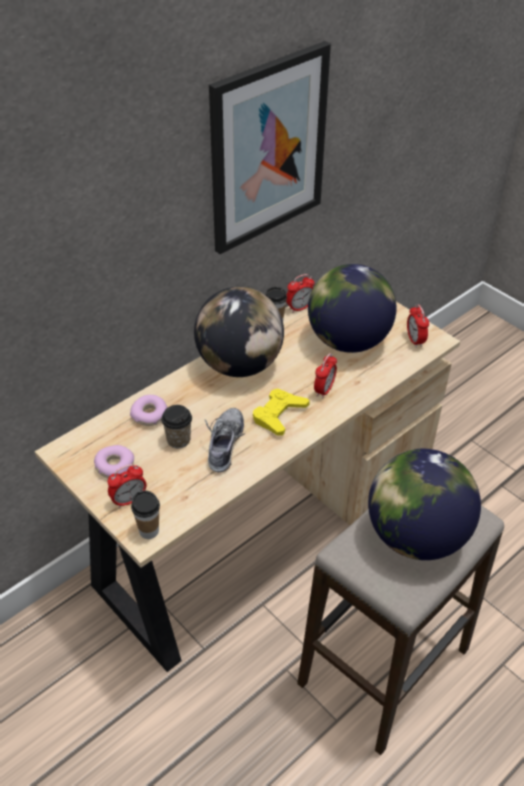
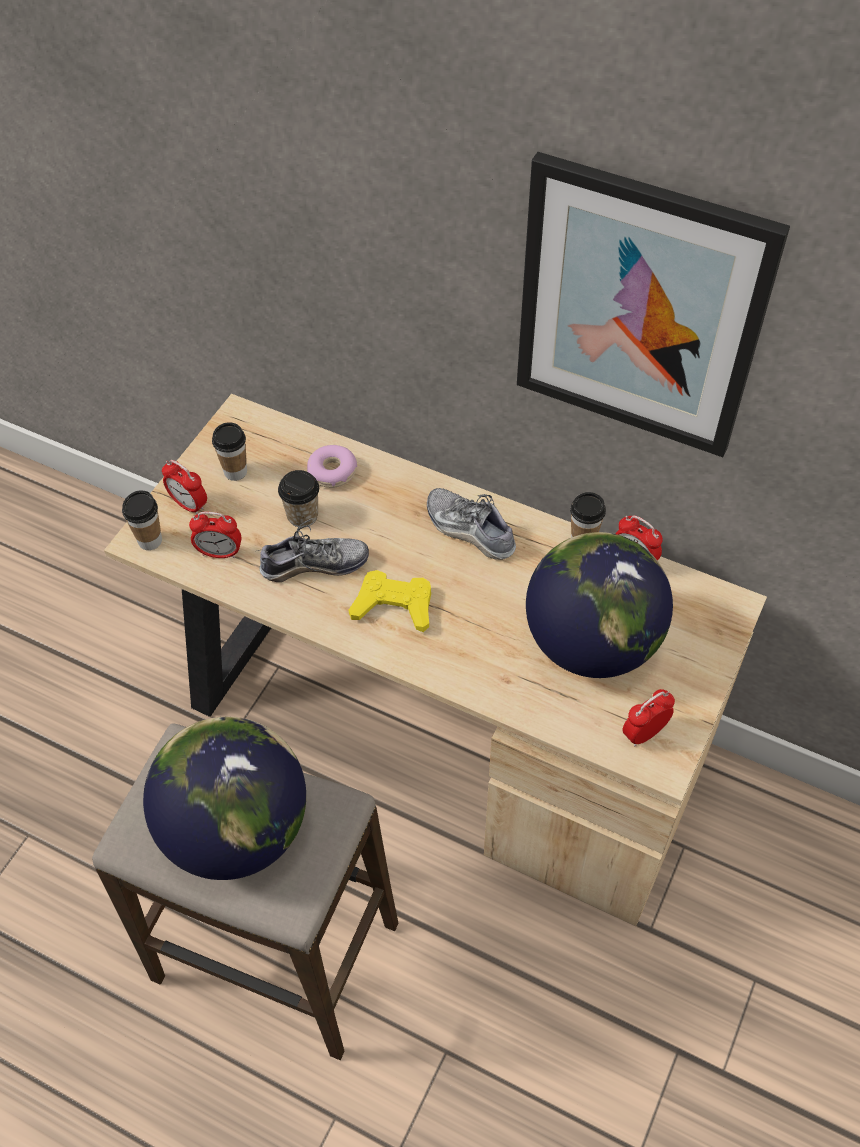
camera: 70 degrees right, 10 degrees up
donut [94,445,134,478] -> cup [212,422,247,481]
globe [194,287,284,377] -> shoe [427,488,516,560]
alarm clock [314,353,337,398] -> alarm clock moved to [189,512,242,558]

